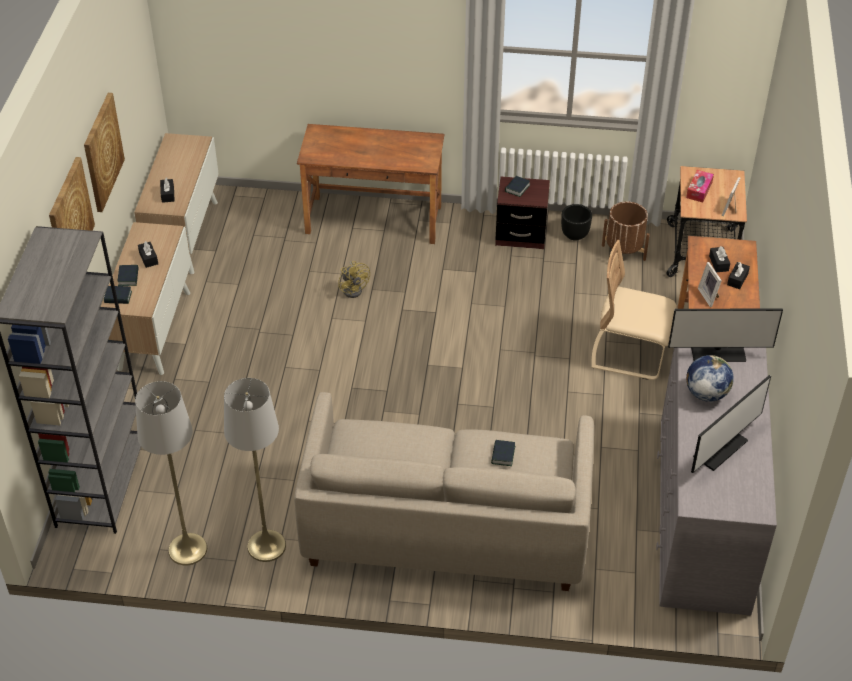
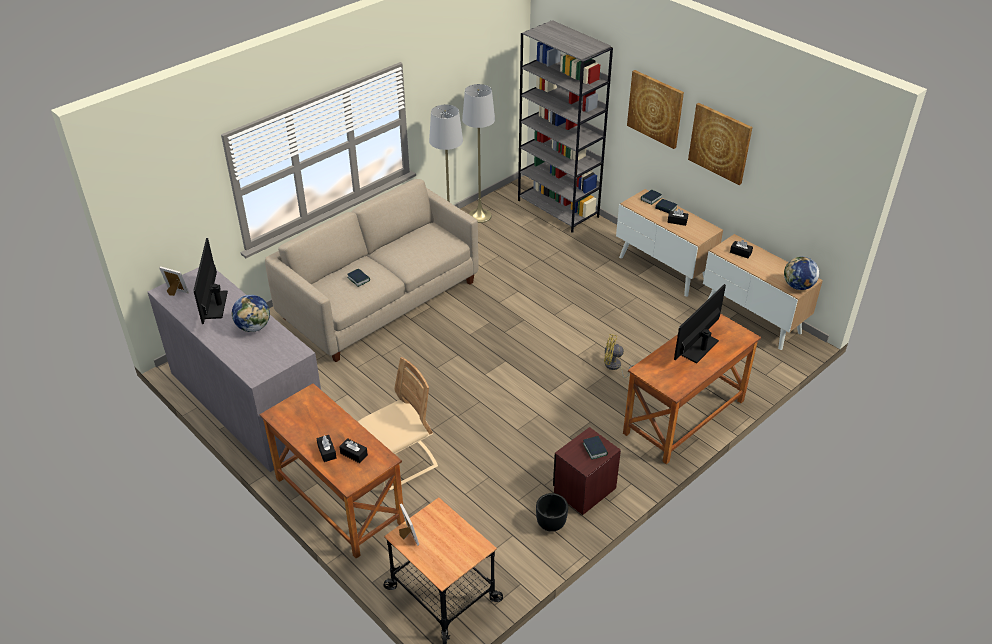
camera: 130 degrees right, 5 degrees down
brown planter [602,202,650,261] -> none
monitor [668,308,783,362] -> monitor moved to [674,284,726,363]
tissue box [686,170,714,202] -> none
picture frame [698,262,722,307] -> picture frame moved to [159,266,189,296]
none -> globe [784,257,819,290]

